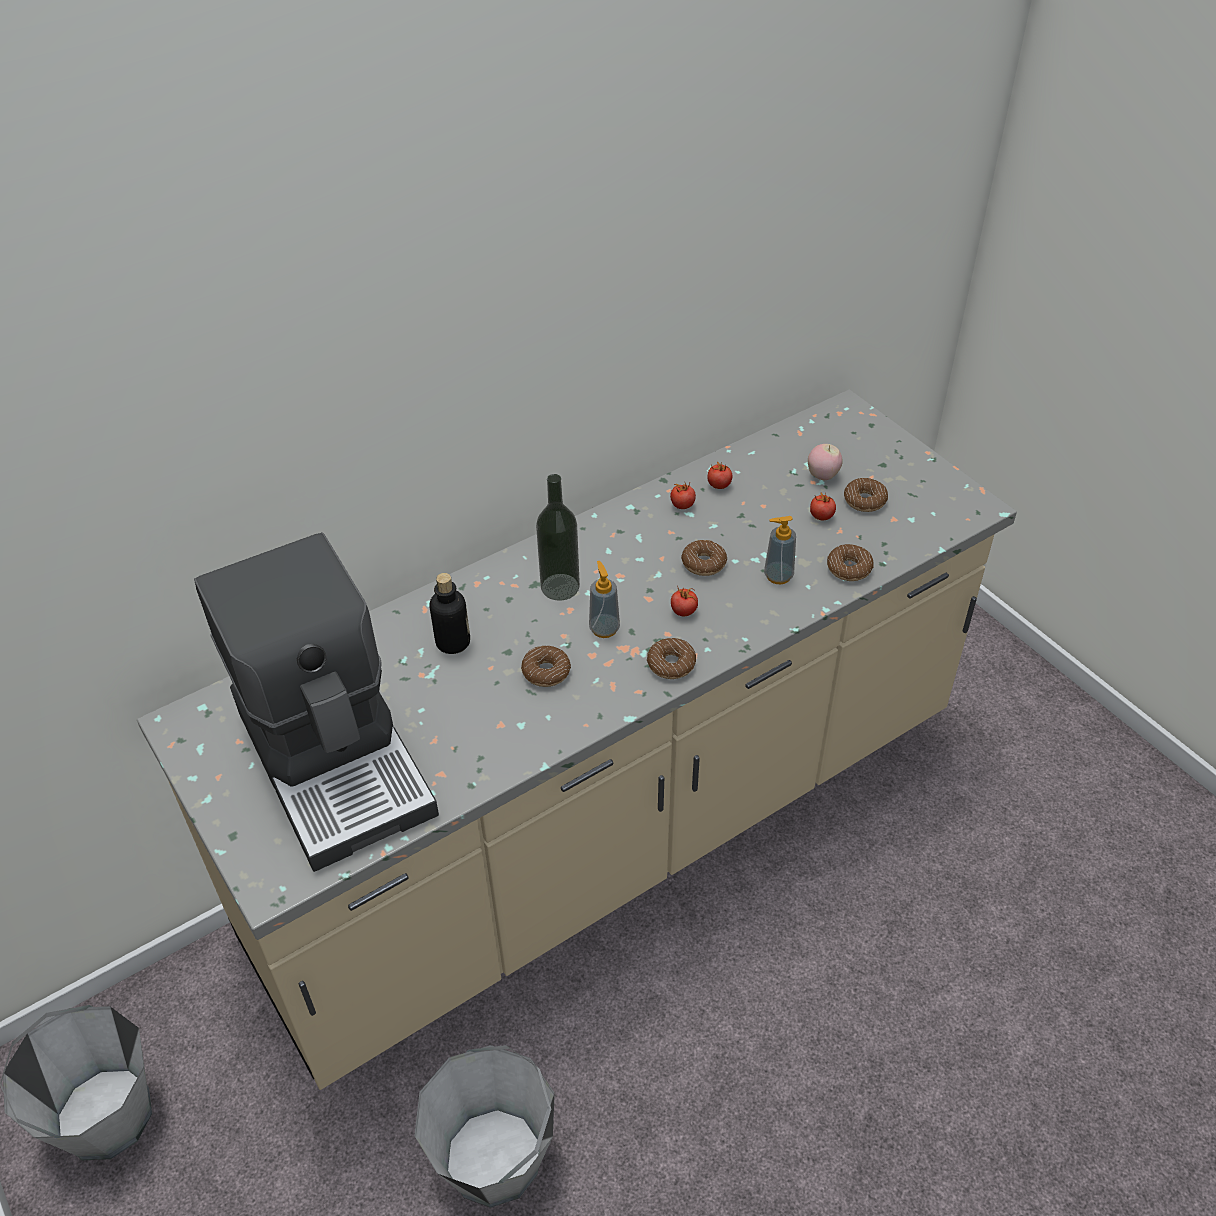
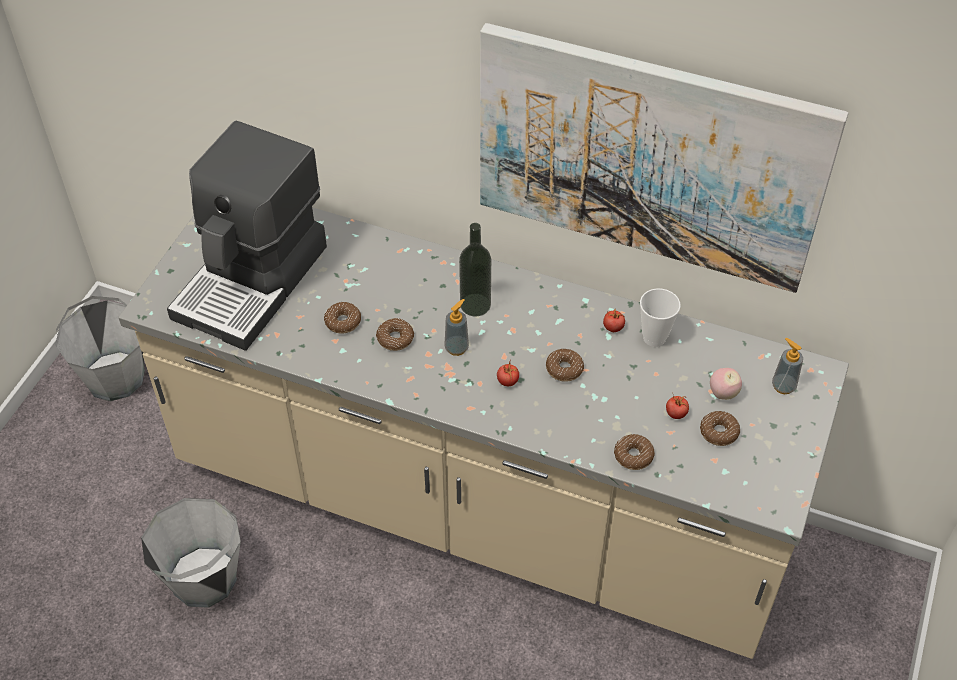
camera: 55 degrees right, 5 degrees up
bottle [429,573,470,654] -> none
donut [647,638,696,679] -> donut moved to [324,302,361,334]
tomato [707,461,733,489] -> cup [640,288,681,347]
soap dispenser [764,516,796,584] -> soap dispenser moved to [772,338,803,394]
none -> picture [480,23,848,293]

